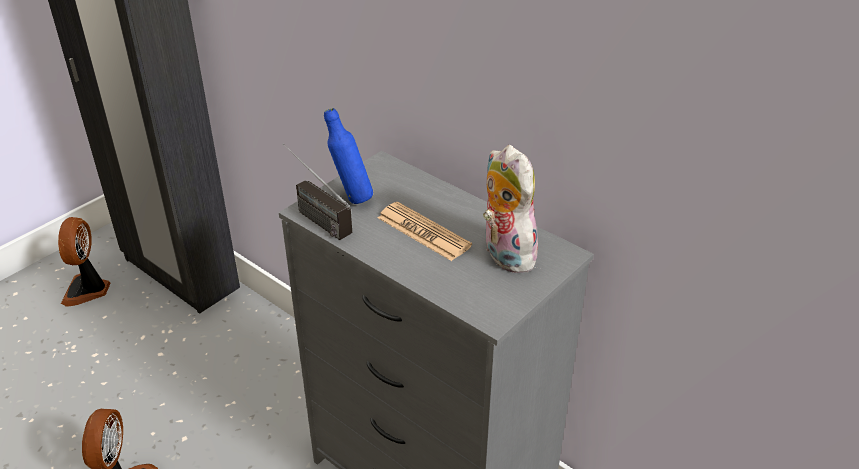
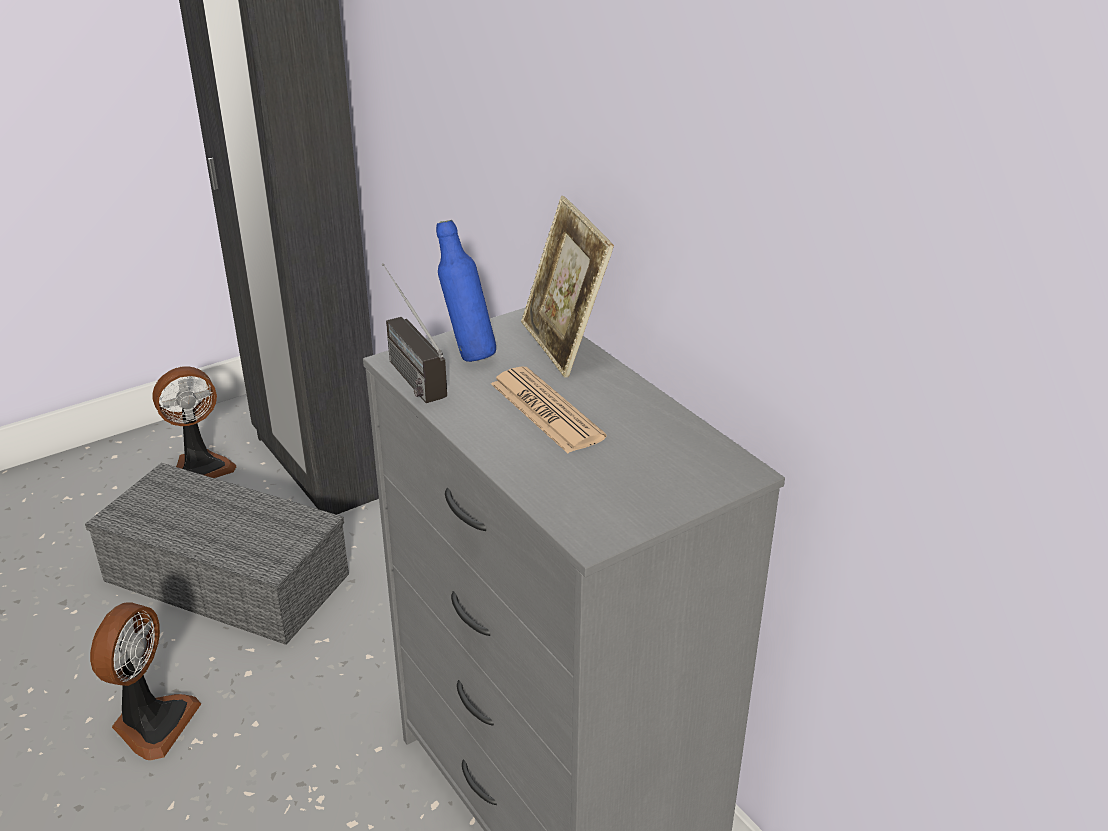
camera: 15 degrees right, 5 degrees down
fan [58,217,111,307] -> fan turned 135 degrees counterclockwise [152,366,236,478]
plush toy [483,145,540,273] -> none
none -> grey storage box [85,463,349,645]
none -> picture frame [521,196,614,378]

